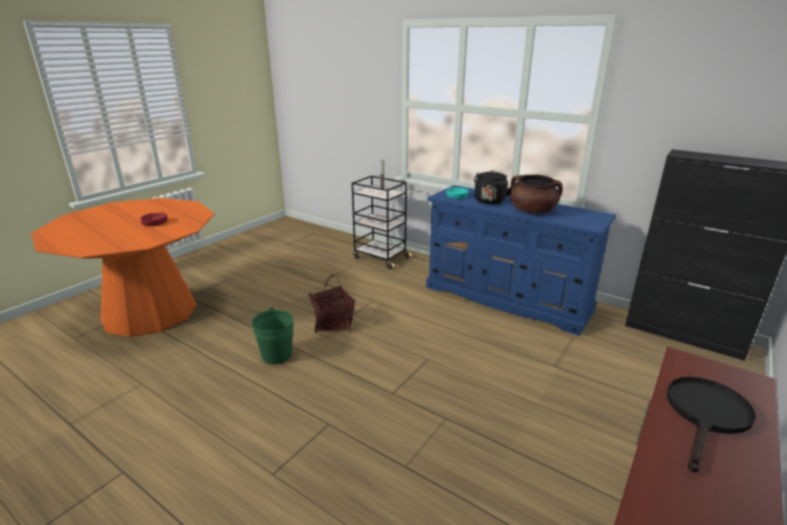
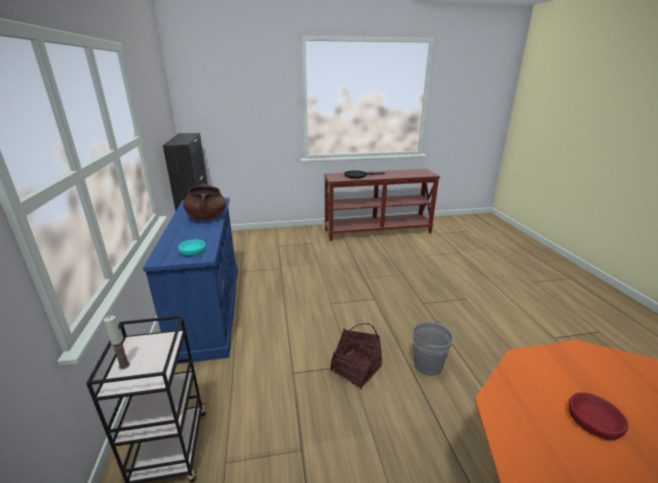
camera: 135 degrees left, 0 degrees up
green bucket [251,307,294,364] -> grey bucket [413,321,454,376]
black kettle [474,171,511,204] -> none

